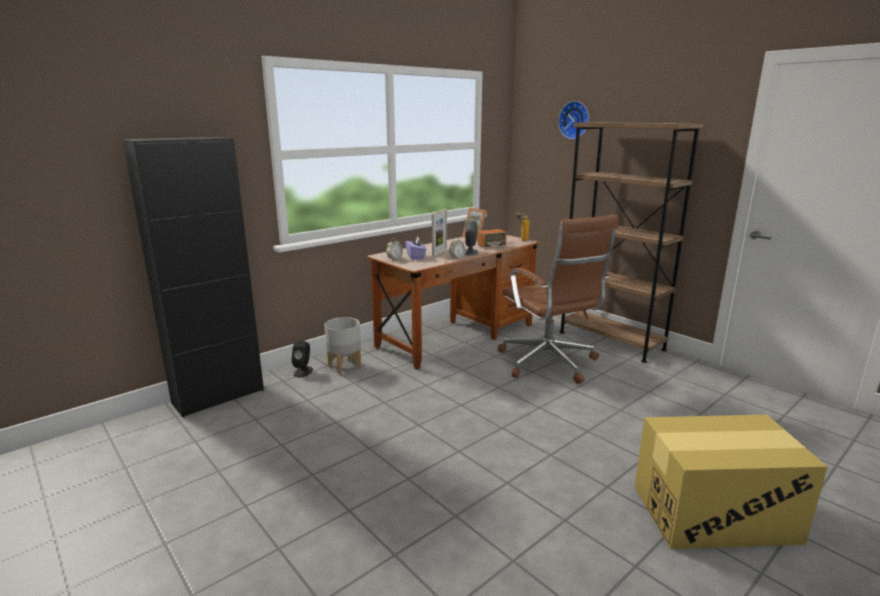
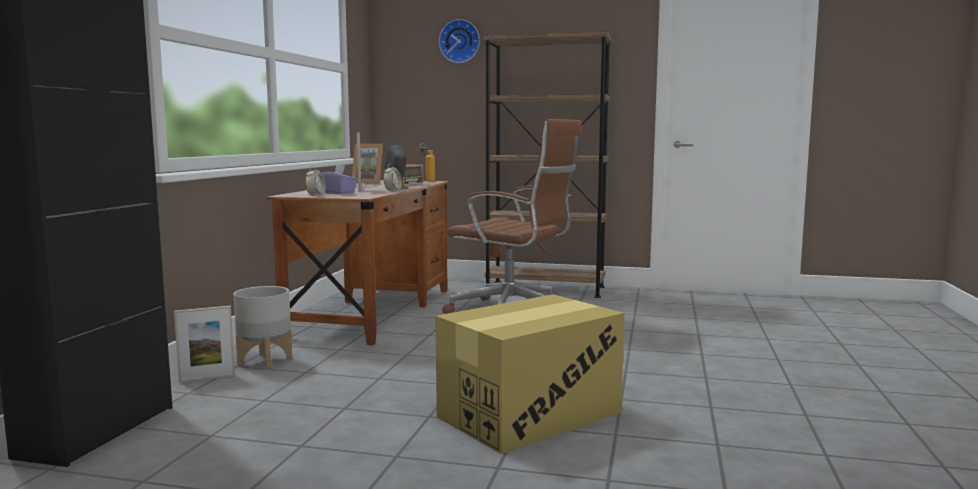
camera: 35 degrees left, 10 degrees down
black speaker [291,340,313,377] -> picture frame [174,306,235,383]
cardboard box [634,415,828,549] -> cardboard box moved to [435,294,624,454]

